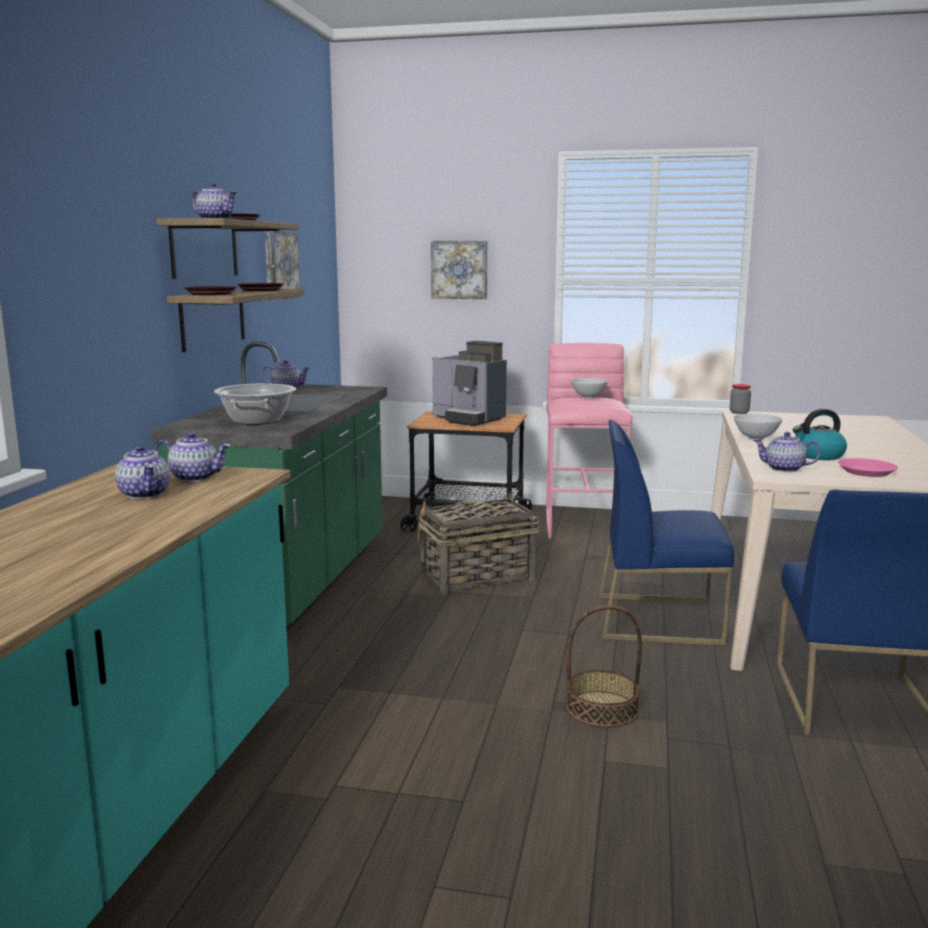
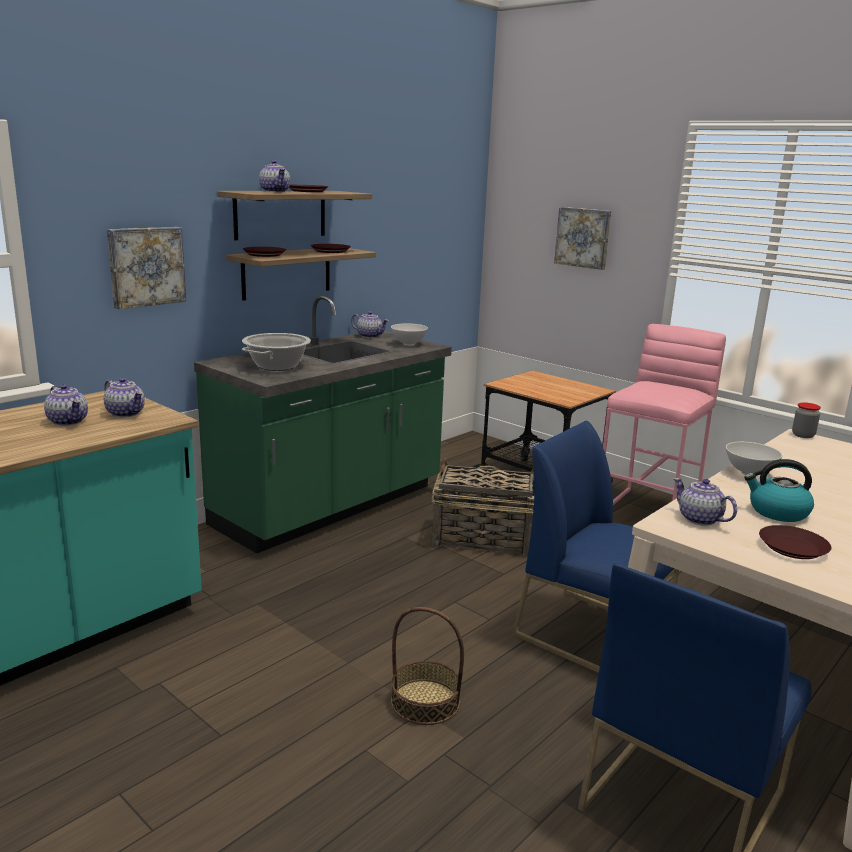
camera: 30 degrees right, 5 degrees up
teapot [115,445,170,499] -> teapot turned 45 degrees counterclockwise [44,384,88,426]
picture [265,231,301,300] -> picture moved to [107,227,186,309]
coffee machine [432,341,507,426] -> none
white bowl [571,378,608,399] -> white bowl moved to [391,323,428,346]
pink plate [838,458,898,477] -> brown plate [759,525,832,559]

